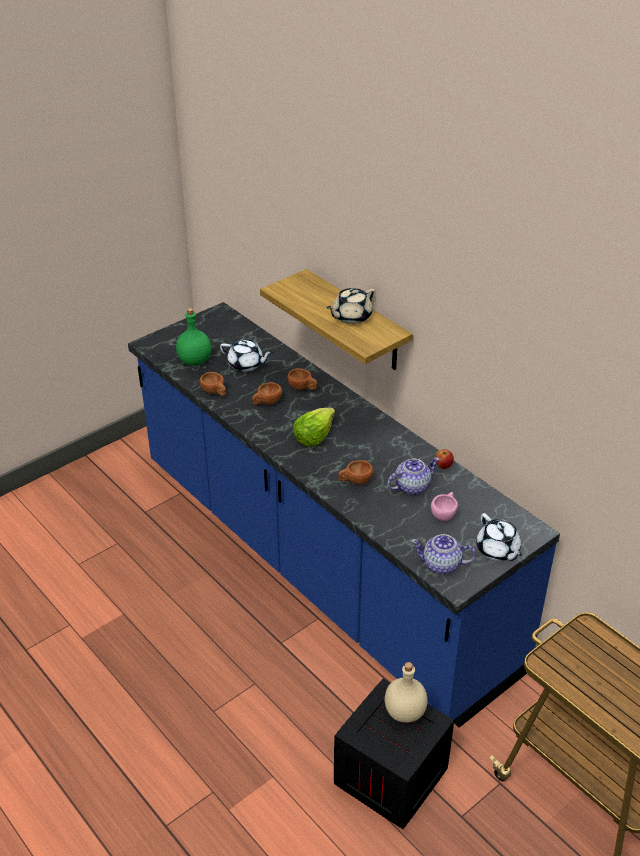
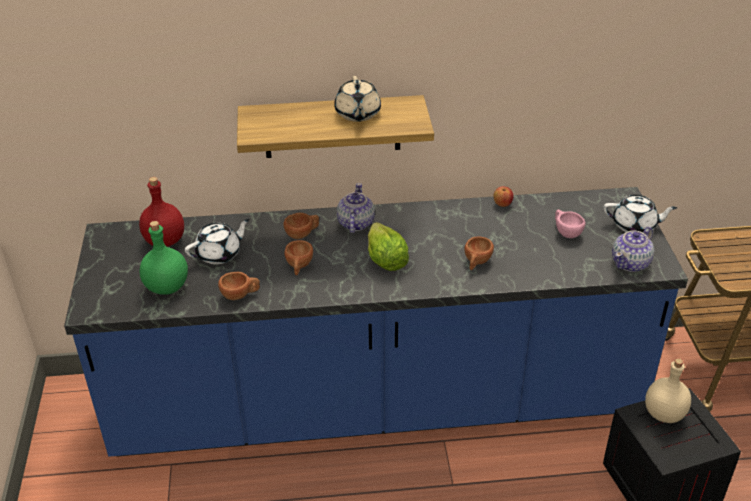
camera: 55 degrees left, 0 degrees up
teapot [387,457,440,495] -> teapot moved to [337,183,375,233]
none -> red bottle [139,177,184,247]

